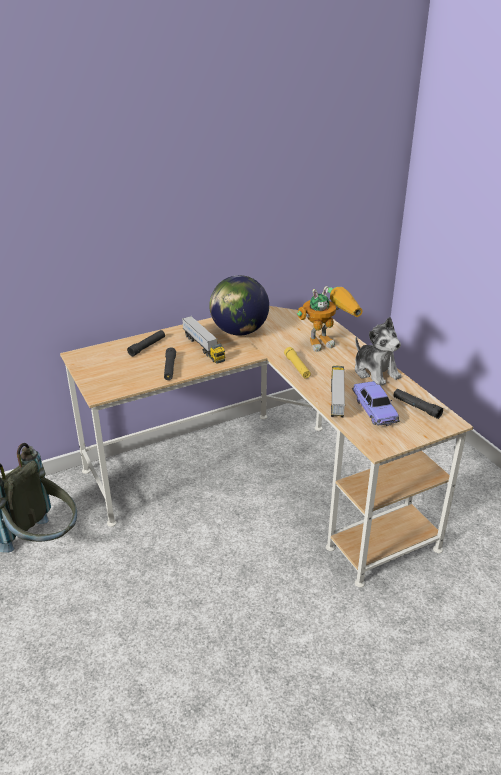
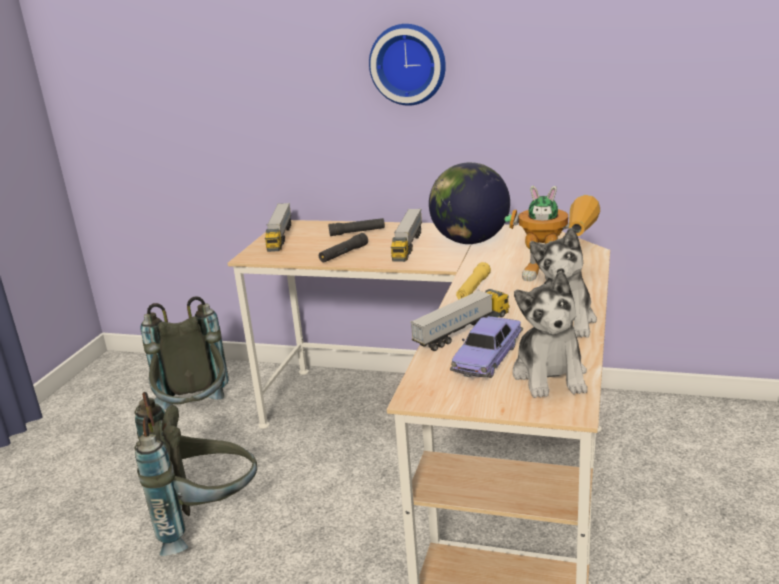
camera: 45 degrees right, 10 degrees down
black flashlight [393,389,443,419] -> plush toy [513,271,588,398]
none -> grey backpack [134,392,257,556]
none -> toy truck [265,203,291,252]
none -> wall clock [369,24,446,106]

